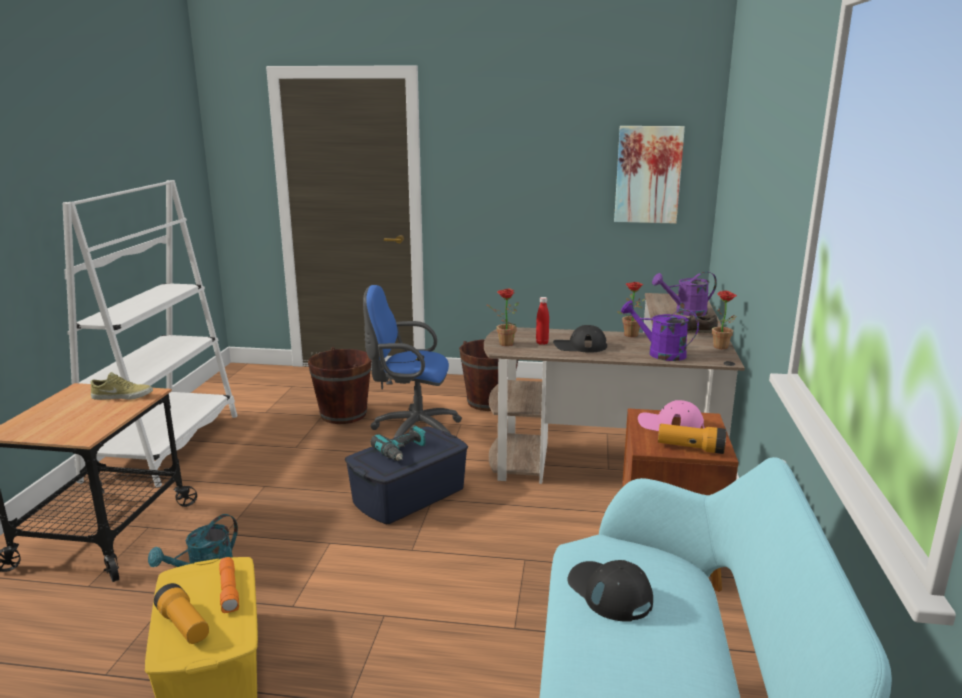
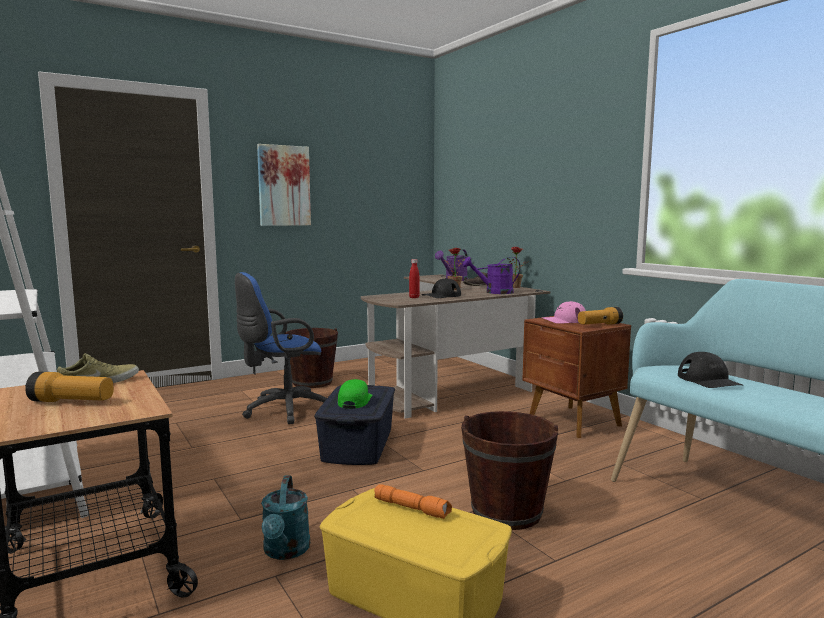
camera: 40 degrees left, 10 degrees down
flashlight [154,583,209,644] -> flashlight moved to [25,372,114,402]
brown bucket [308,347,372,424] -> brown bucket moved to [461,411,558,530]
power drill [371,425,426,461] -> green cap [338,379,373,409]
potted plant [486,288,519,346] -> none
black cap [567,560,653,622] -> black cap turned 120 degrees counterclockwise [678,352,744,388]
picture [614,126,685,224] -> picture moved to [257,144,311,226]

